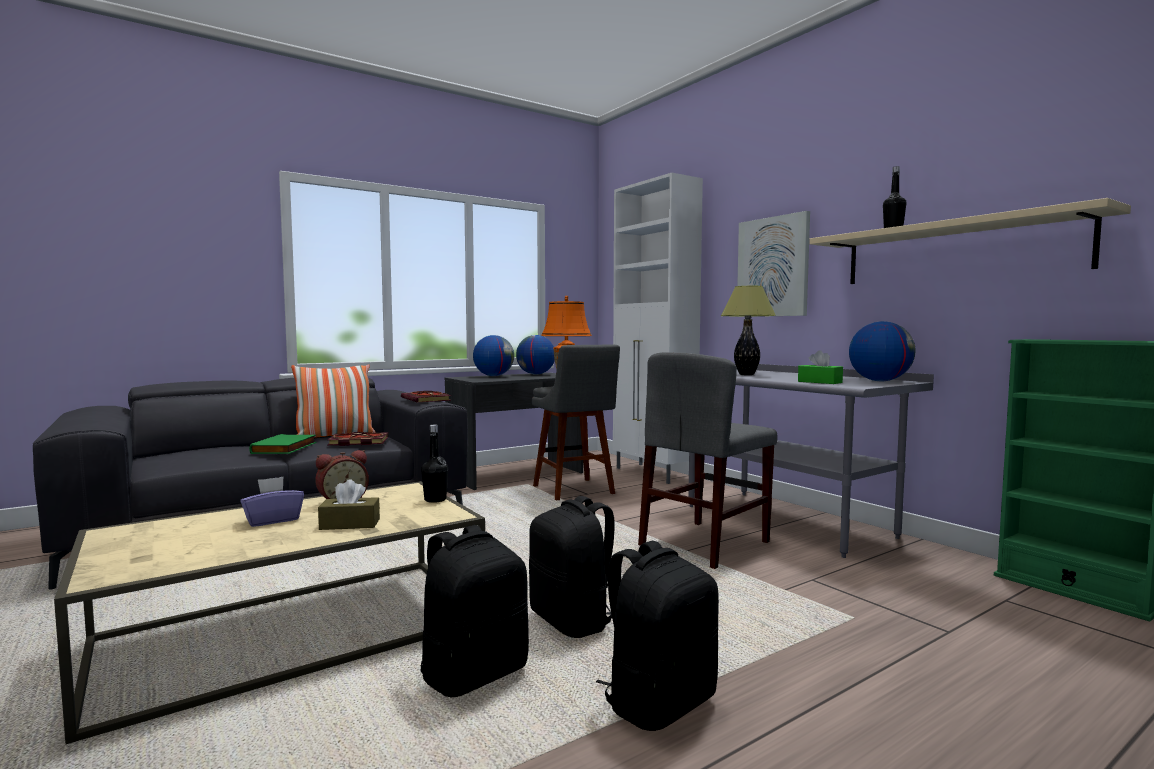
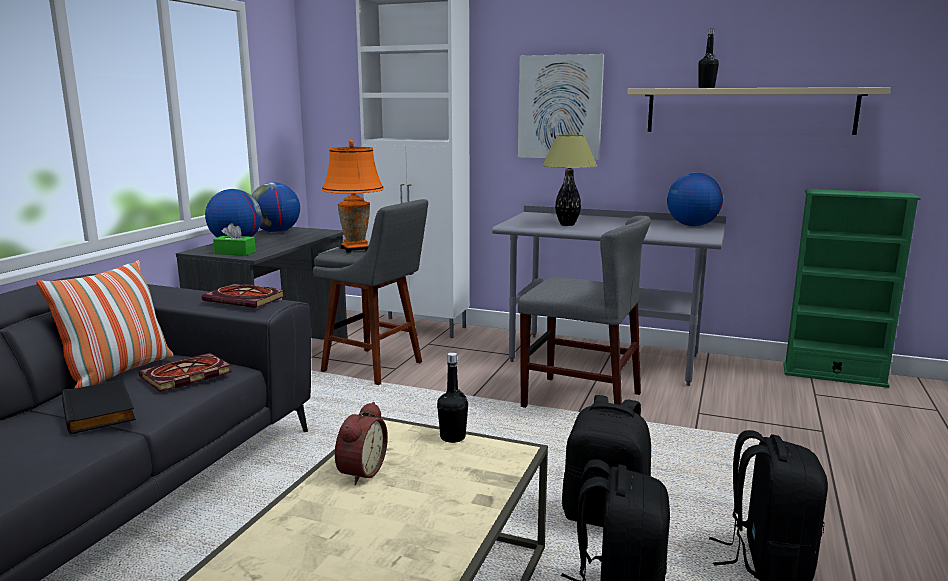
camera: 35 degrees left, 10 degrees up
purple tissue box [240,477,304,527] -> none
green book [249,434,316,454] -> black book [62,379,136,435]
brown tissue box [318,479,380,530] -> none
grey chair [638,352,778,569] -> grey chair turned 75 degrees counterclockwise [518,216,651,408]
green tissue box [798,350,843,384] -> green tissue box moved to [213,223,256,256]

